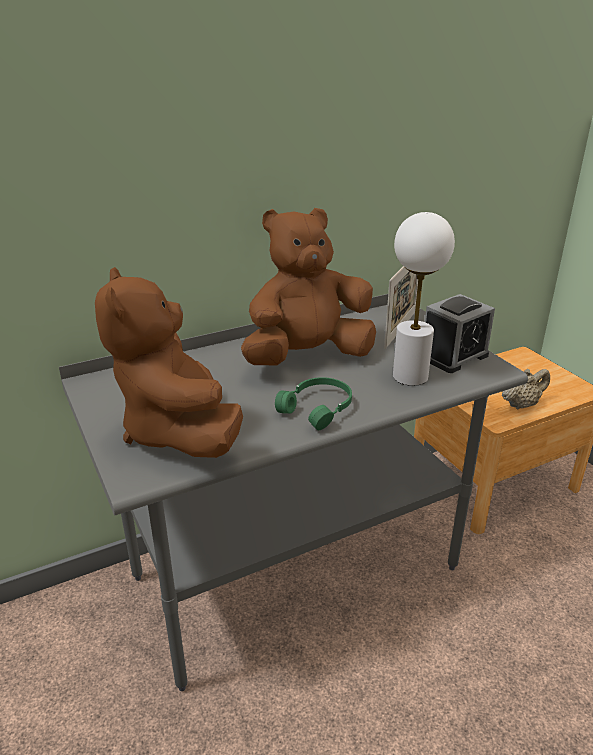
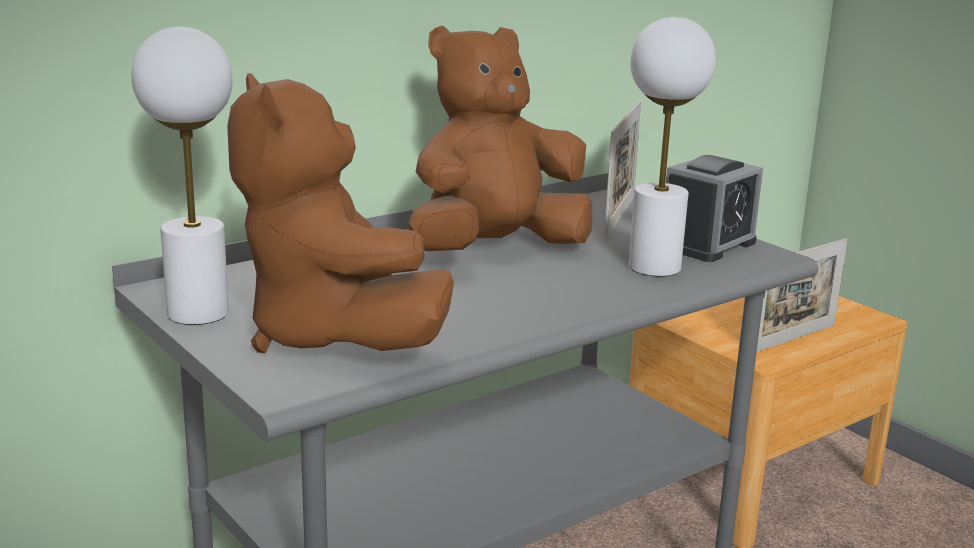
camera: 10 degrees left, 10 degrees down
green headphones [275,377,352,430] -> none
beige teapot [502,369,550,409] -> picture frame [757,239,847,352]
none -> white table lamp [131,27,232,325]

